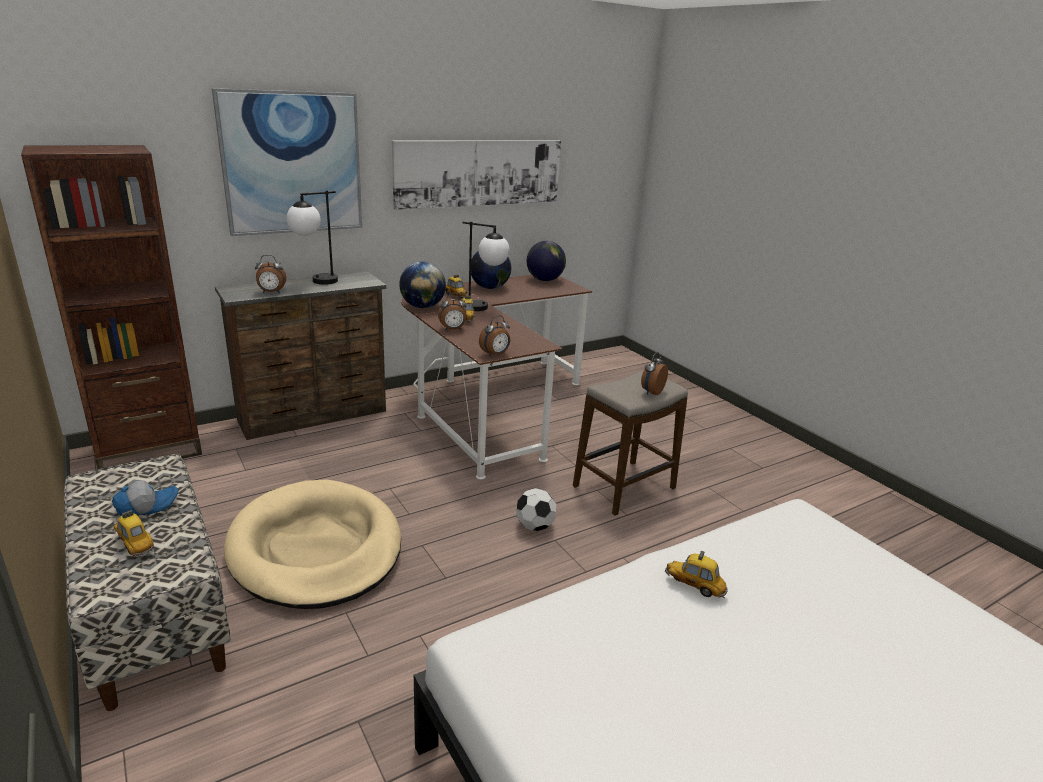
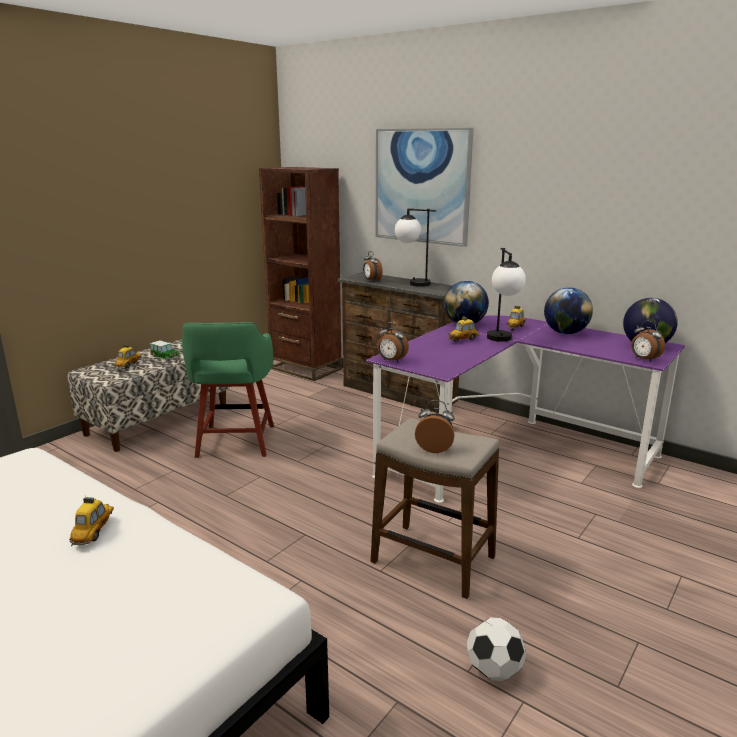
camera: 70 degrees right, 5 degrees down
cap [112,480,178,516] -> toy car [150,340,181,361]
beige dog bed [224,479,401,609] -> green stool [182,322,274,458]
picture [392,140,561,210] -> none
brown desk [401,275,592,479] -> purple desk [366,315,685,503]
alarm clock [438,293,467,330] -> alarm clock moved to [631,321,665,361]
football [516,488,556,531] -> football moved to [467,618,526,681]

